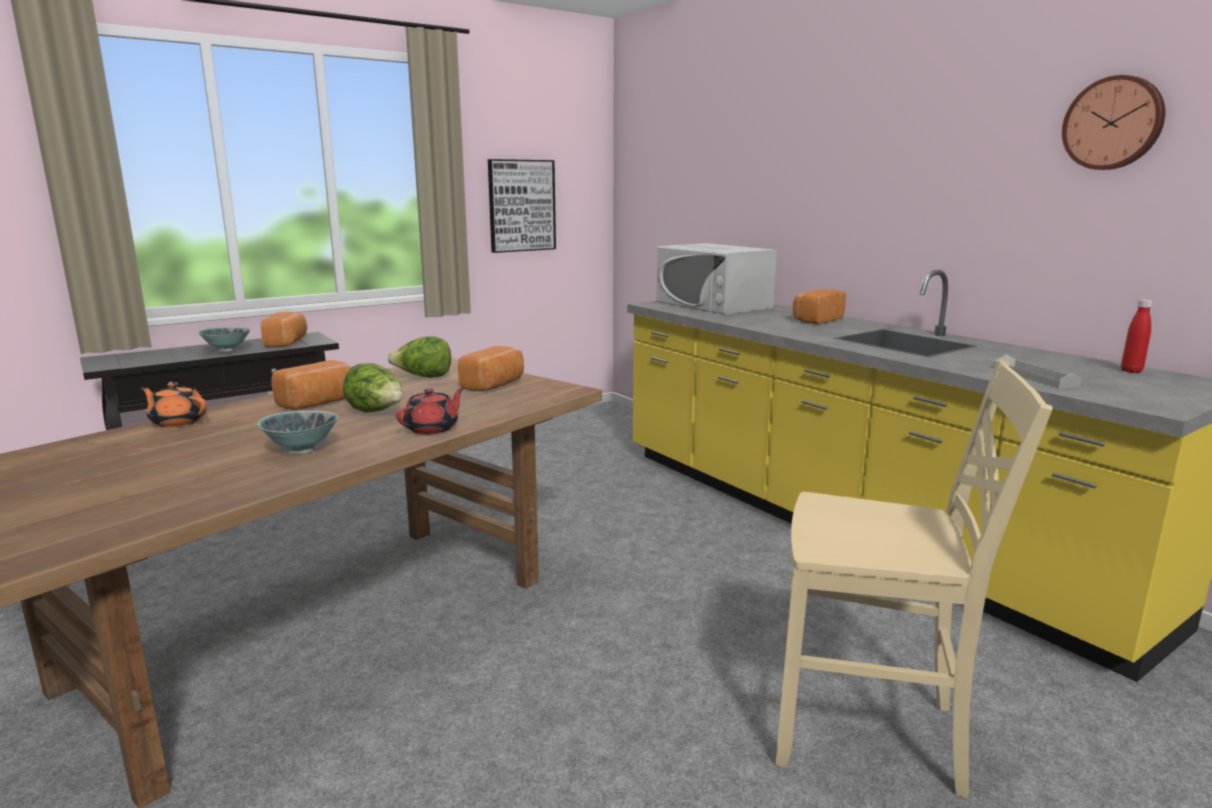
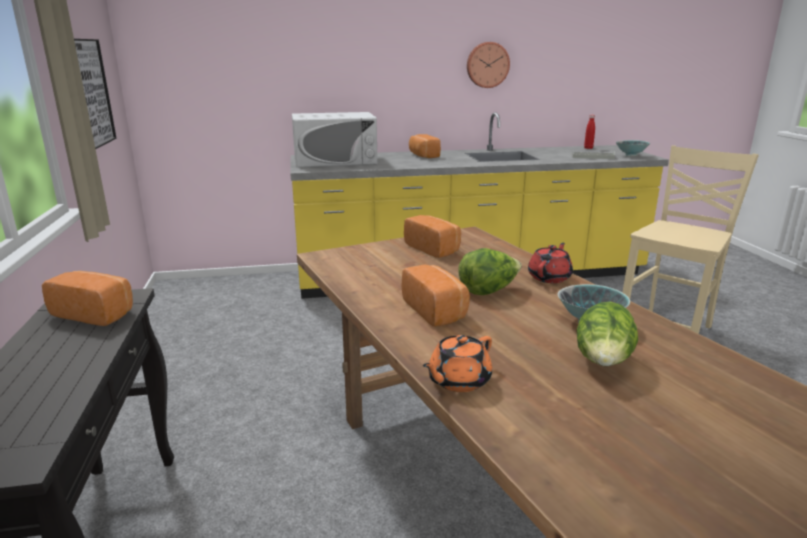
camera: 65 degrees left, 5 degrees up
bowl [198,327,251,352] -> bowl moved to [616,140,650,157]
lettuce [388,336,451,378] -> lettuce moved to [576,302,638,366]
red teapot [396,388,465,435] -> red teapot turned 60 degrees clockwise [528,243,573,283]
wall clock [1062,75,1165,170] -> wall clock moved to [467,42,510,88]

